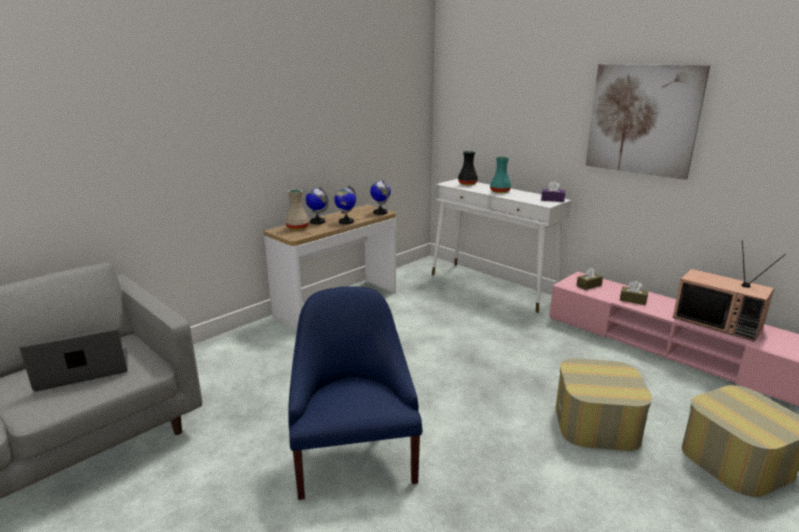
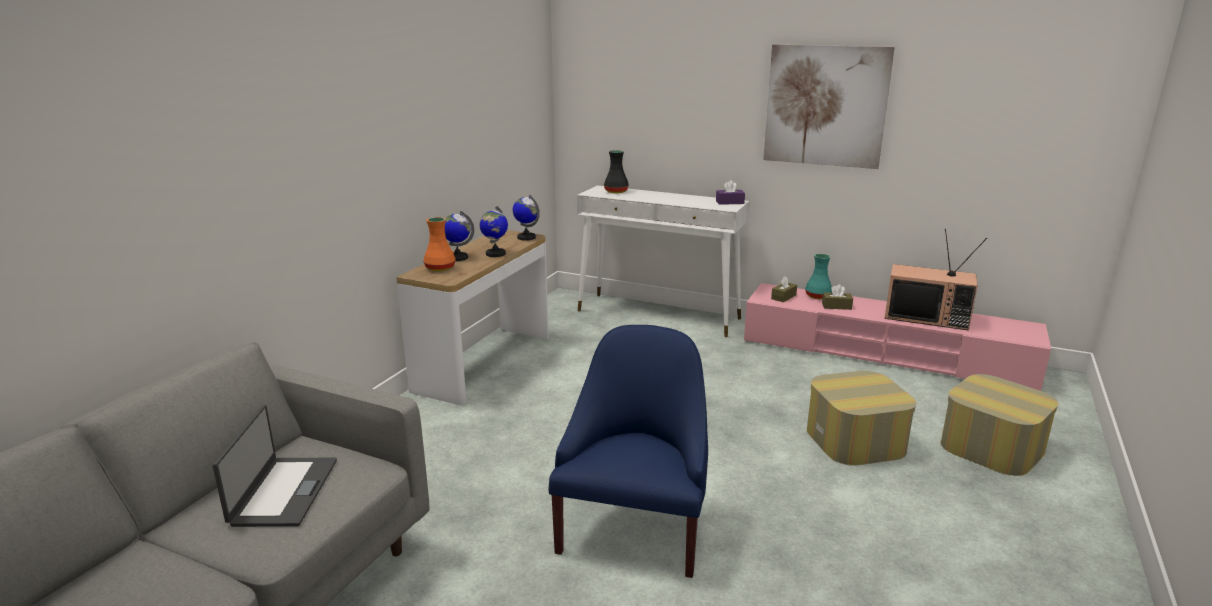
camera: 20 degrees left, 0 degrees up
laptop [20,328,128,392] -> laptop turned 135 degrees clockwise [213,405,337,527]
beige vase [285,189,309,230] -> orange vase [423,217,456,271]
blue armchair [288,286,422,500] -> blue armchair turned 45 degrees clockwise [549,325,708,578]
turquoise vase [490,157,511,193] -> turquoise vase moved to [805,253,832,299]

